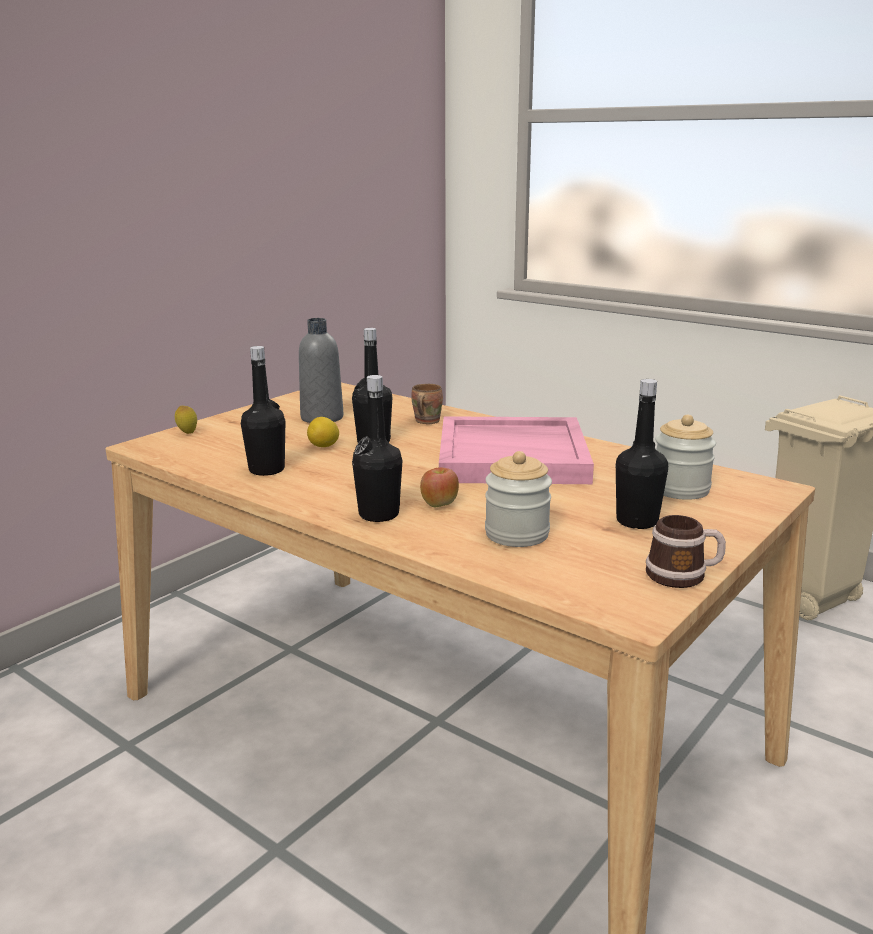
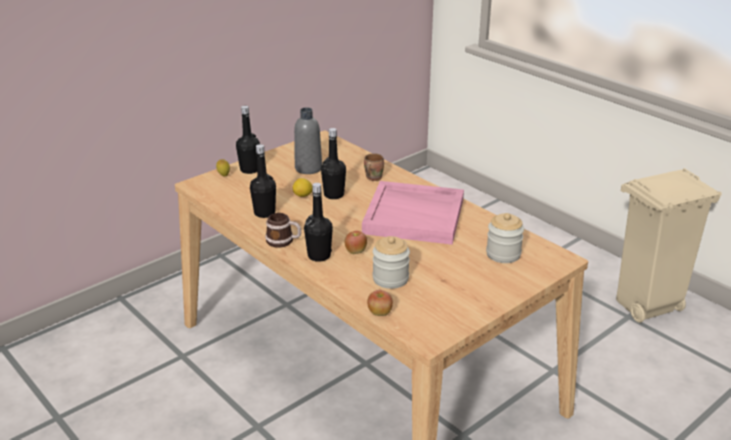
camera: 10 degrees right, 10 degrees up
black bottle [616,379,668,529] -> black bottle moved to [236,106,260,174]
mug [646,515,726,588] -> mug moved to [265,213,301,248]
none -> apple [367,290,393,316]

